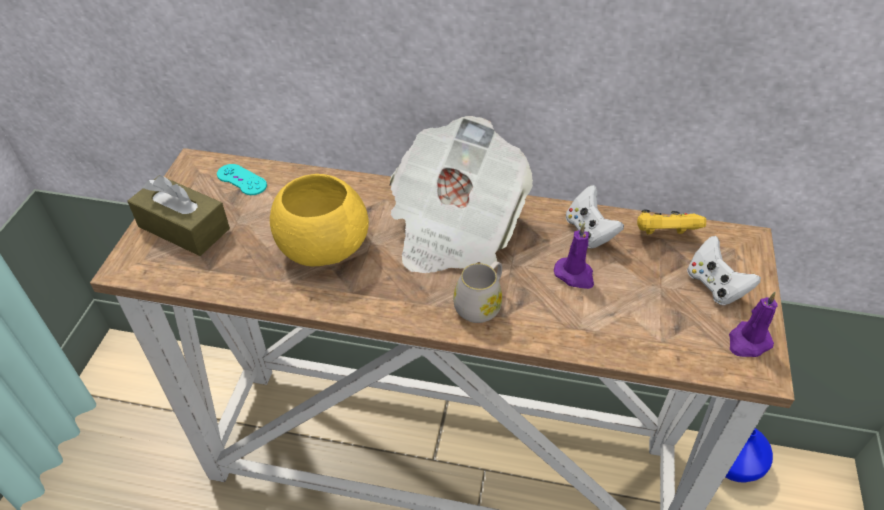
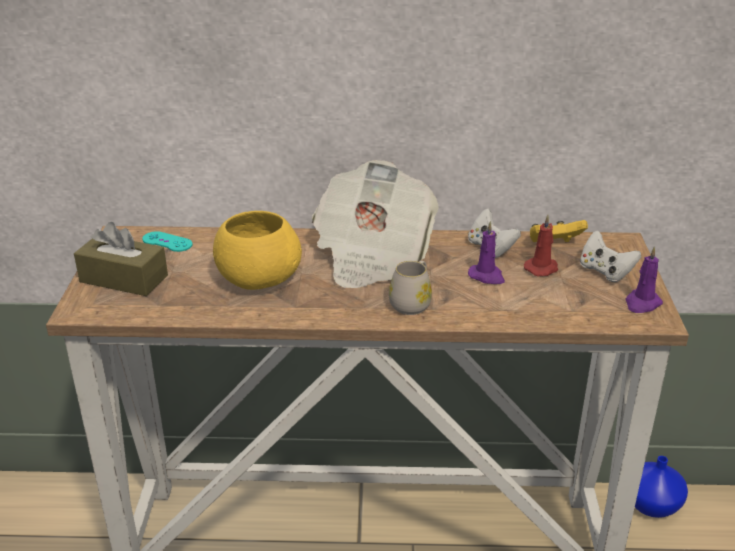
camera: 10 degrees left, 15 degrees down
none -> red candle [524,215,558,277]

